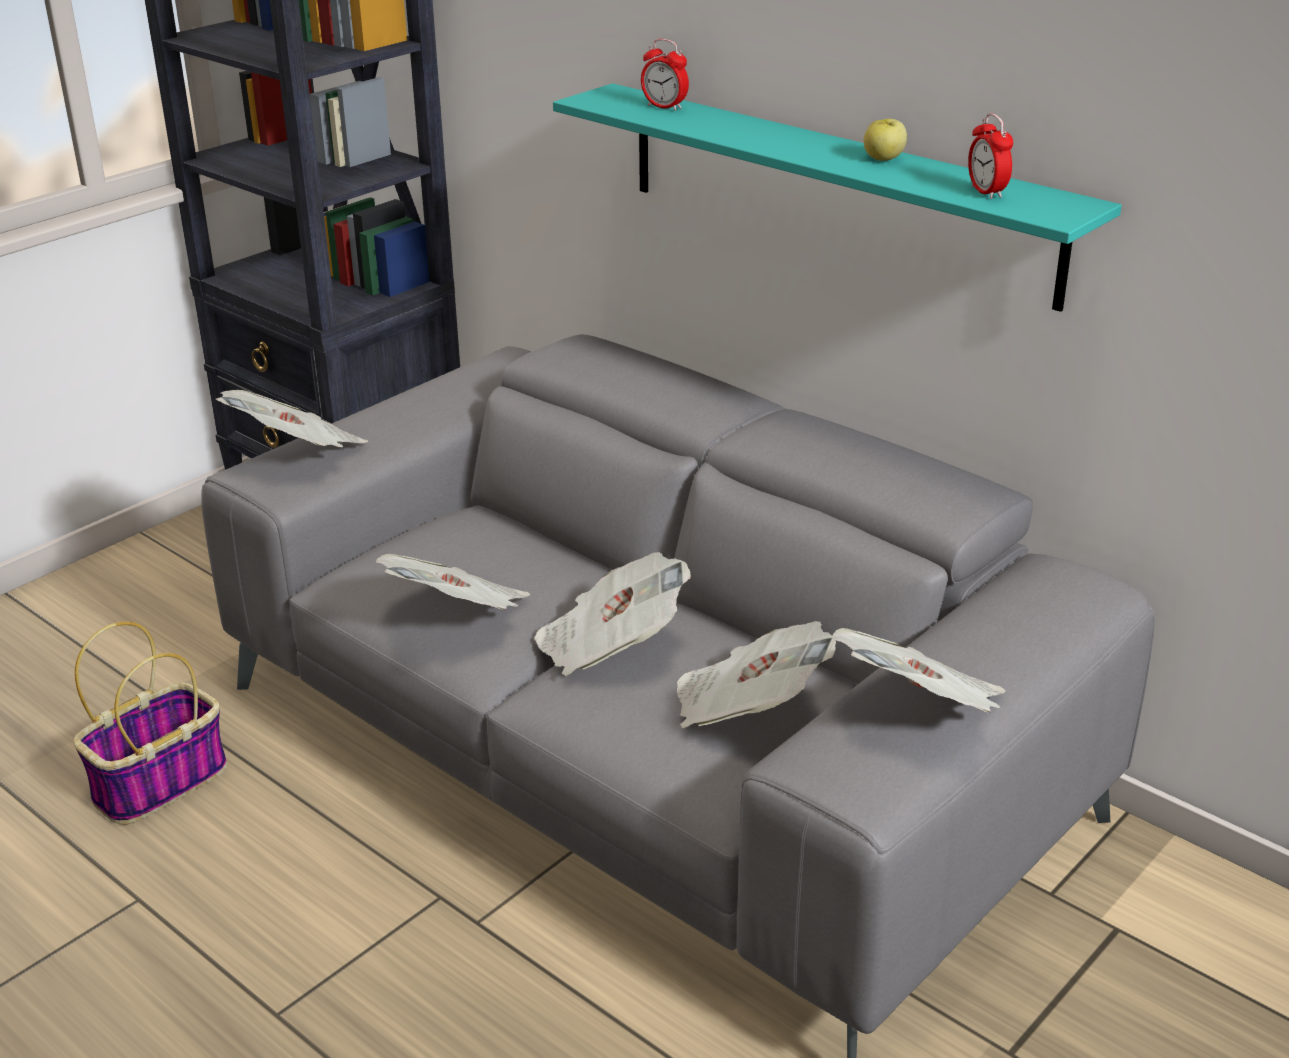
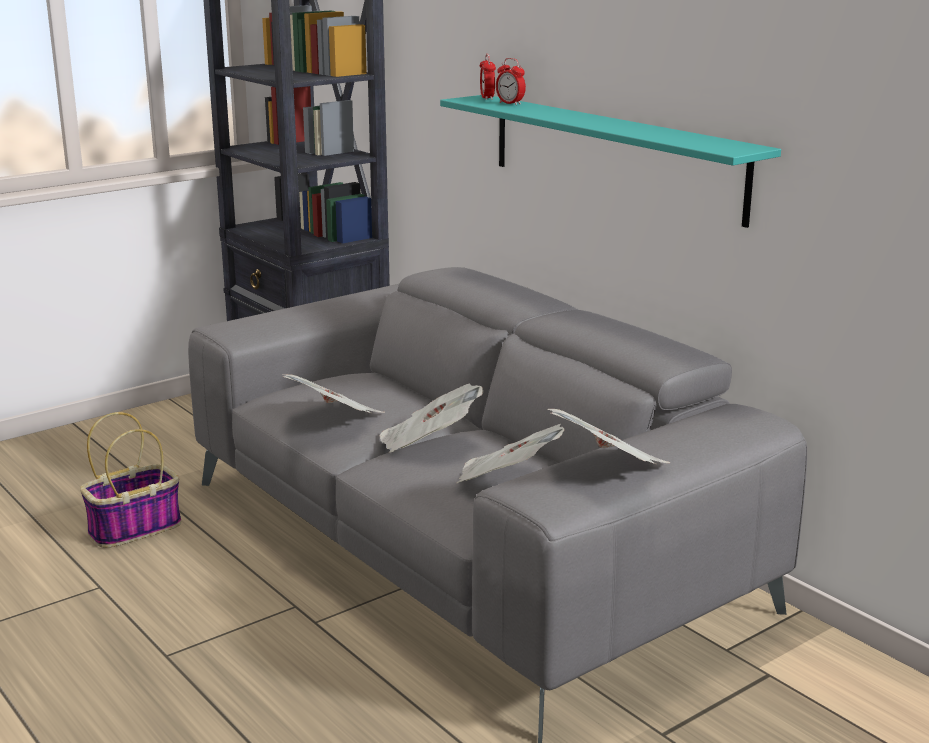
camera: 10 degrees right, 10 degrees down
newspaper [216,390,368,447] -> none
apple [864,119,907,161] -> none
alarm clock [968,113,1013,199] -> alarm clock moved to [480,54,496,100]

